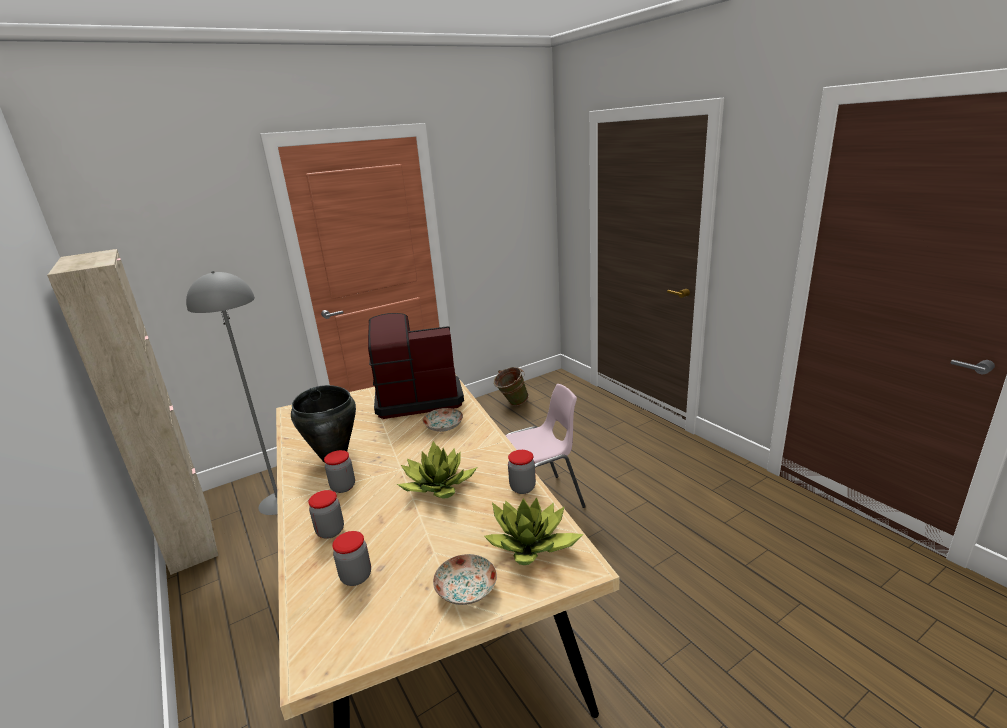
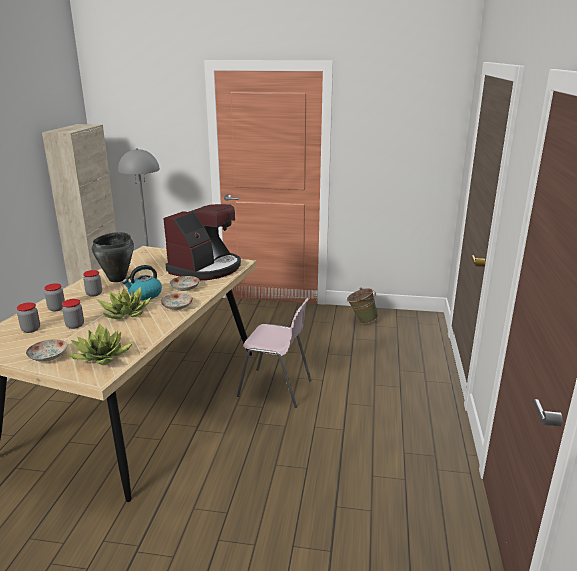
camera: 40 degrees right, 0 degrees up
coffee machine [368,313,464,419] -> coffee machine turned 90 degrees clockwise [163,204,241,280]
jar [508,450,536,494] -> jar moved to [62,299,84,329]
none -> kettle [122,265,162,300]
none -> plate [160,293,193,310]

